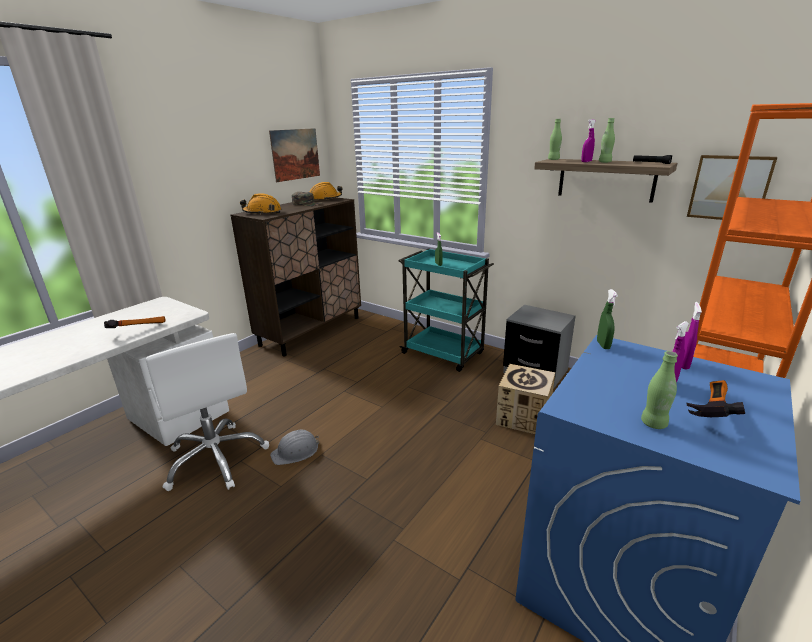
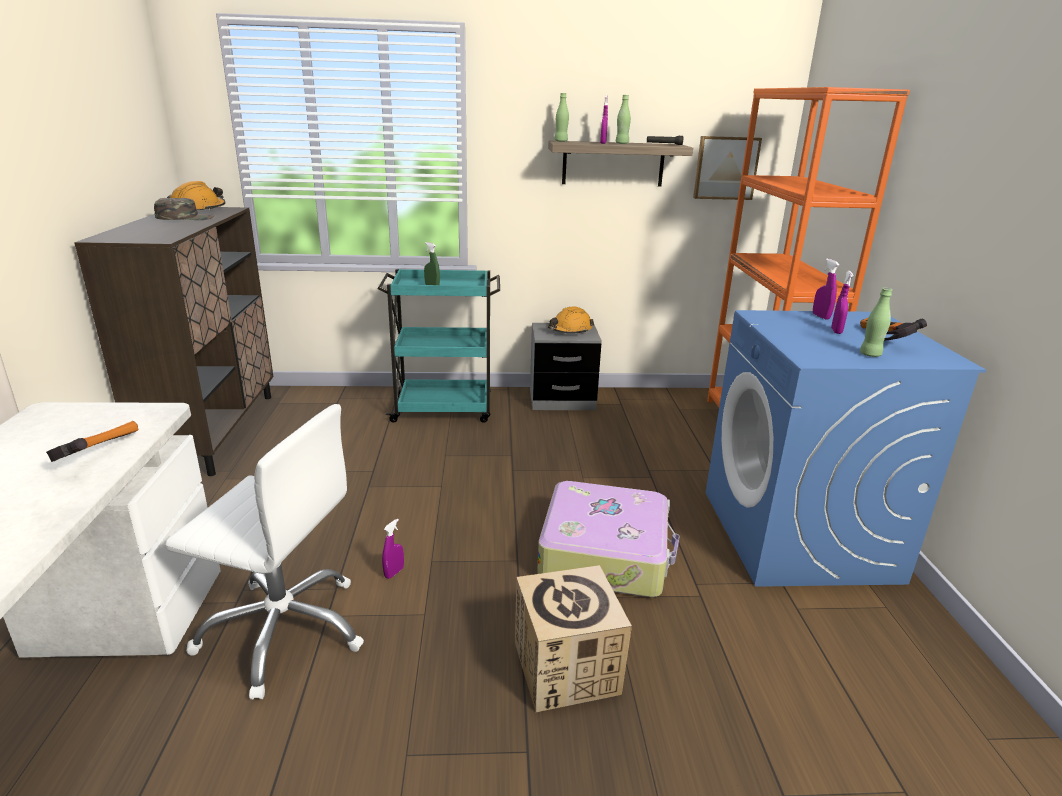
camera: 40 degrees left, 0 degrees up
orange hard hat [240,193,281,215] -> orange hard hat moved to [548,307,594,334]
picture [269,128,320,182] -> none
grey hard hat [270,430,319,465] -> purple spray bottle [382,518,404,579]
cardboard box [496,364,555,434] -> cardboard box moved to [515,565,632,712]
green spray bottle [597,289,618,349] -> none
none -> suitcase [537,481,680,597]

